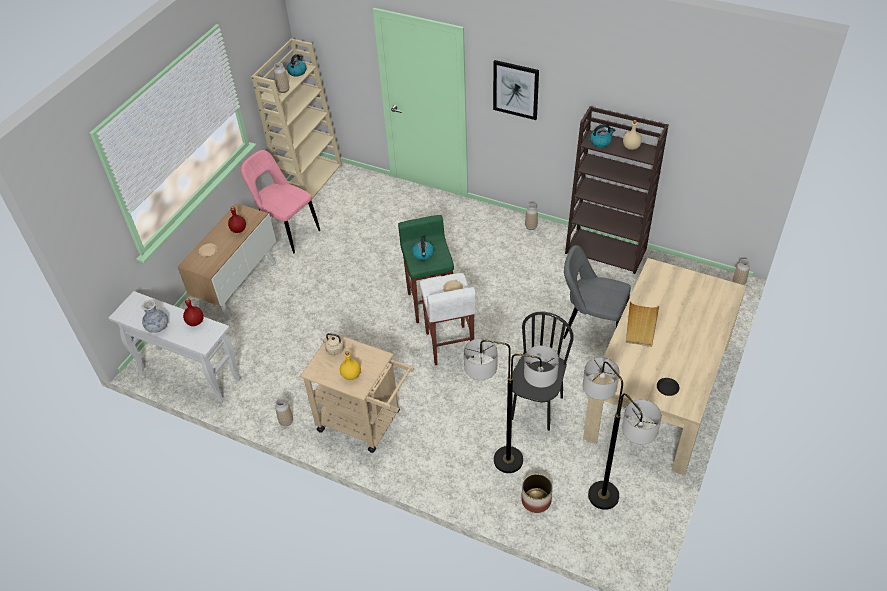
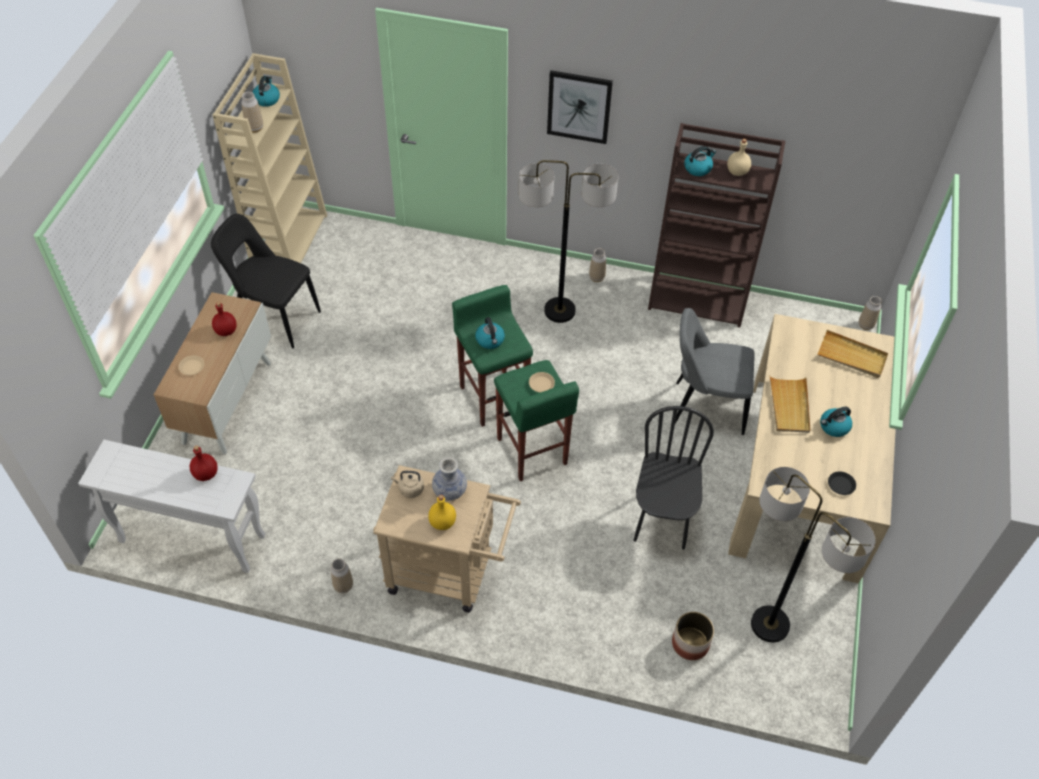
camera: 15 degrees left, 5 degrees up
vase [142,300,168,333] -> vase moved to [432,457,467,501]
pink chair [240,150,320,254] -> black chair [211,214,321,349]
white stool [420,273,476,365] -> green stool [494,360,579,482]
floor lamp [464,338,559,473] -> floor lamp moved to [519,160,618,323]
none -> beige tray [817,330,888,378]
none -> kettle [820,407,852,437]

